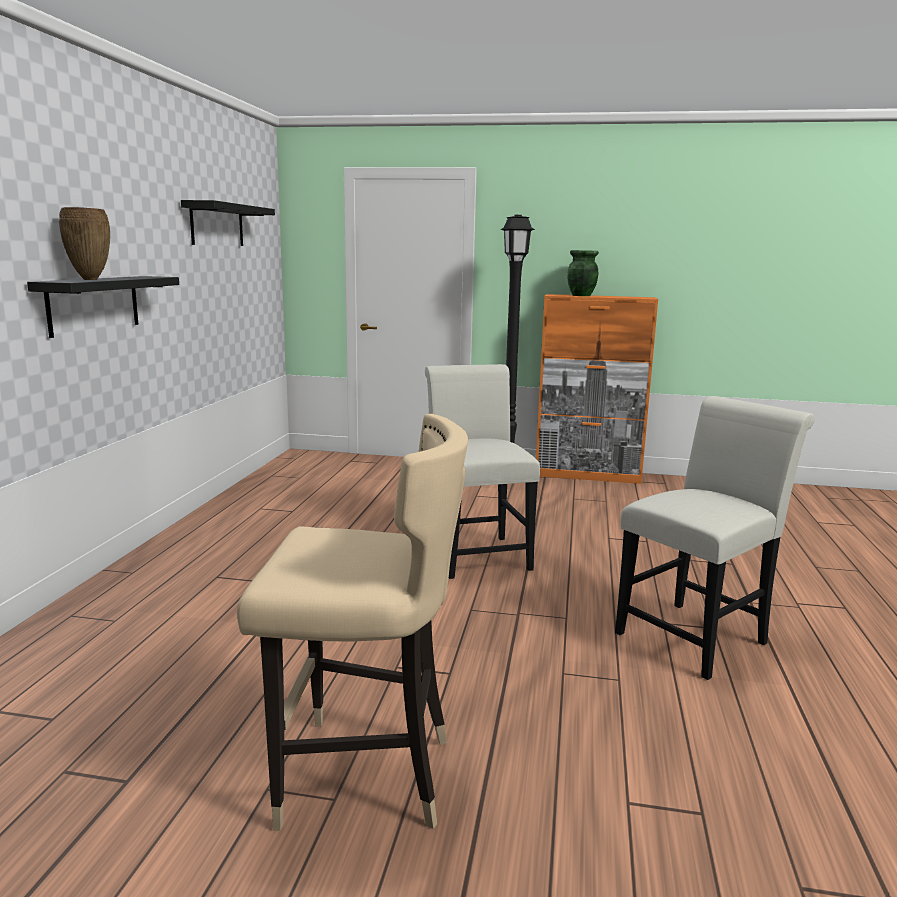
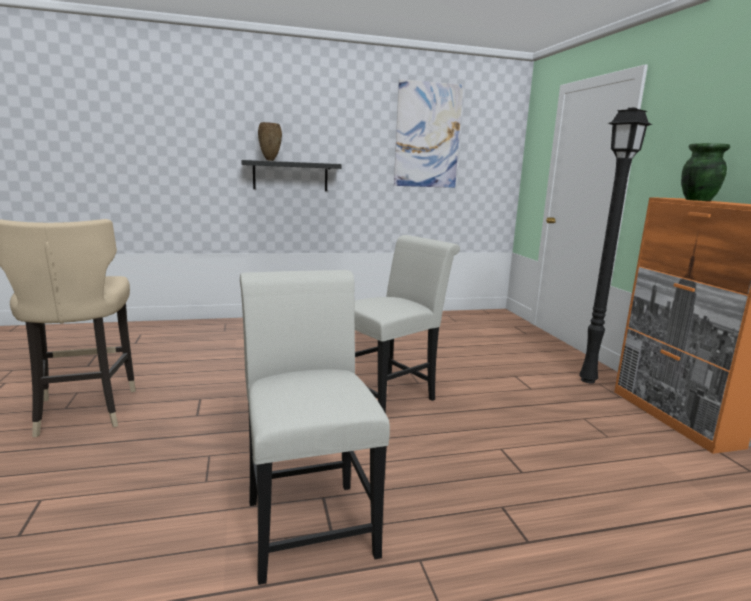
camera: 65 degrees right, 0 degrees up
black shelf [181,200,275,246] -> picture [394,79,463,188]
white chair [615,396,815,680] -> white chair turned 135 degrees counterclockwise [240,270,390,585]

